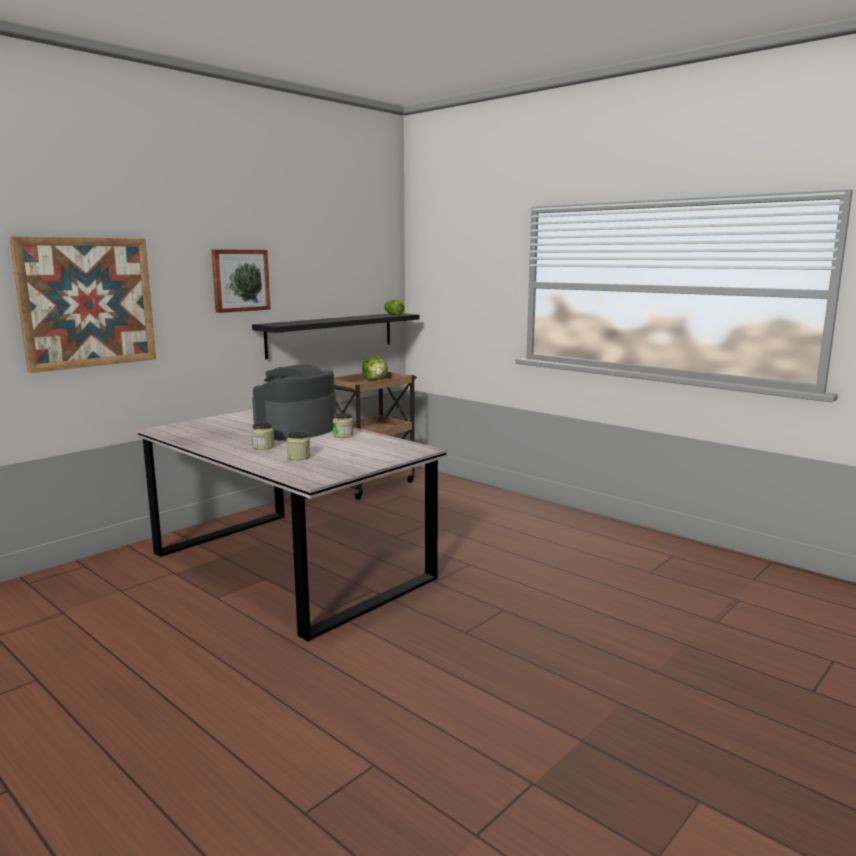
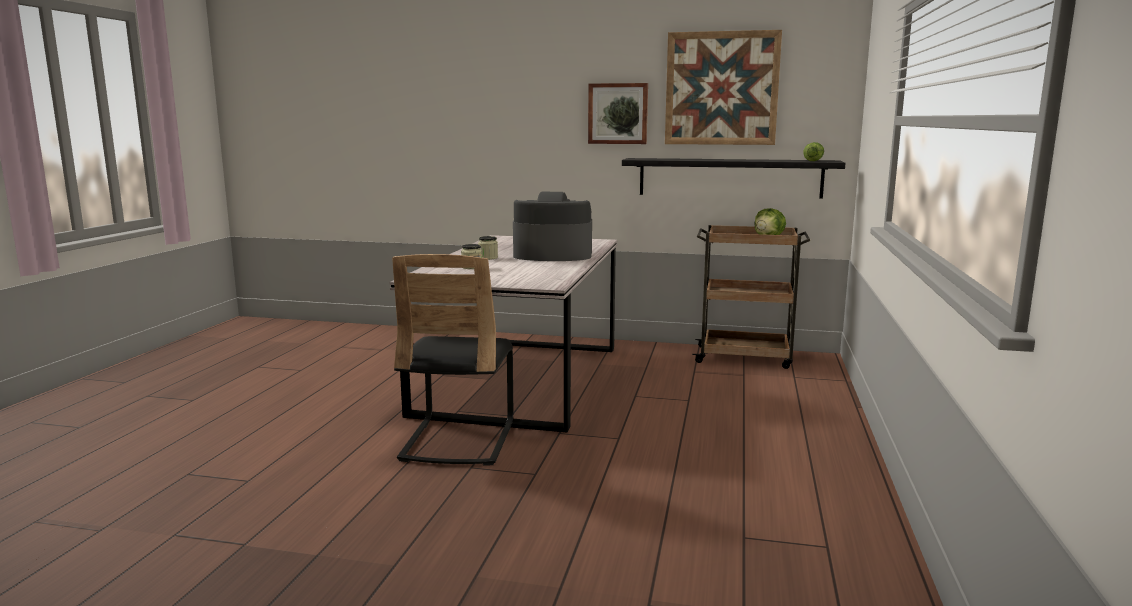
camera: 60 degrees right, 0 degrees up
picture [10,236,156,373] -> picture moved to [665,30,782,145]
jar [333,413,354,438] -> none
none -> black chair [392,254,513,466]

